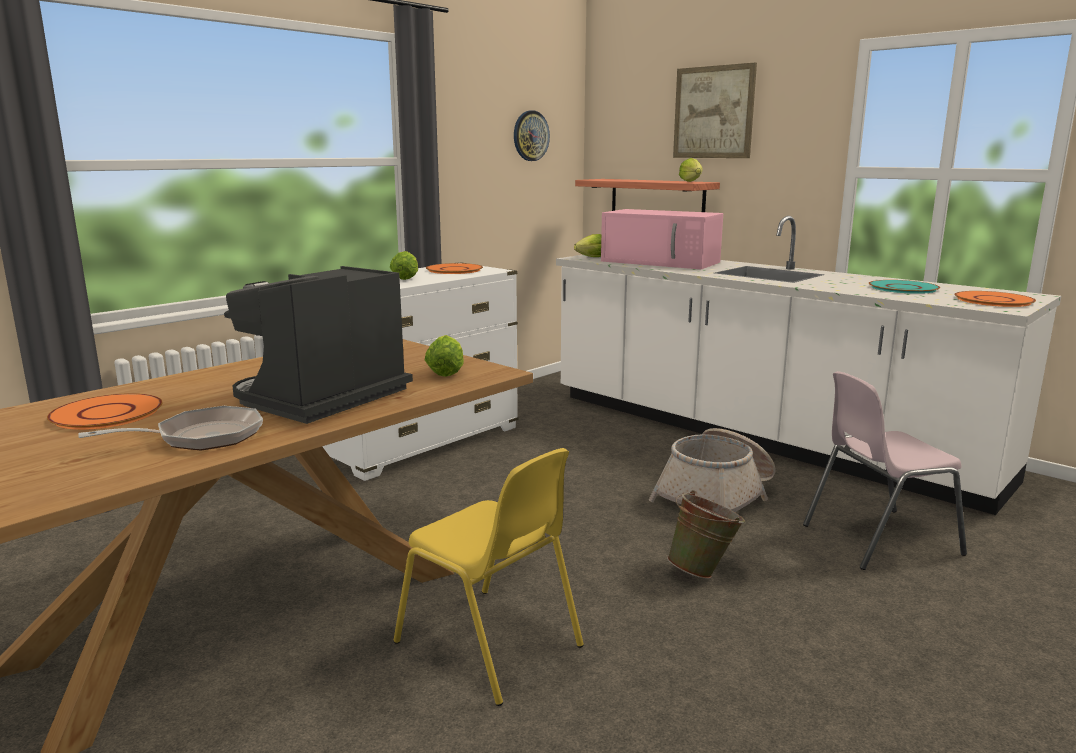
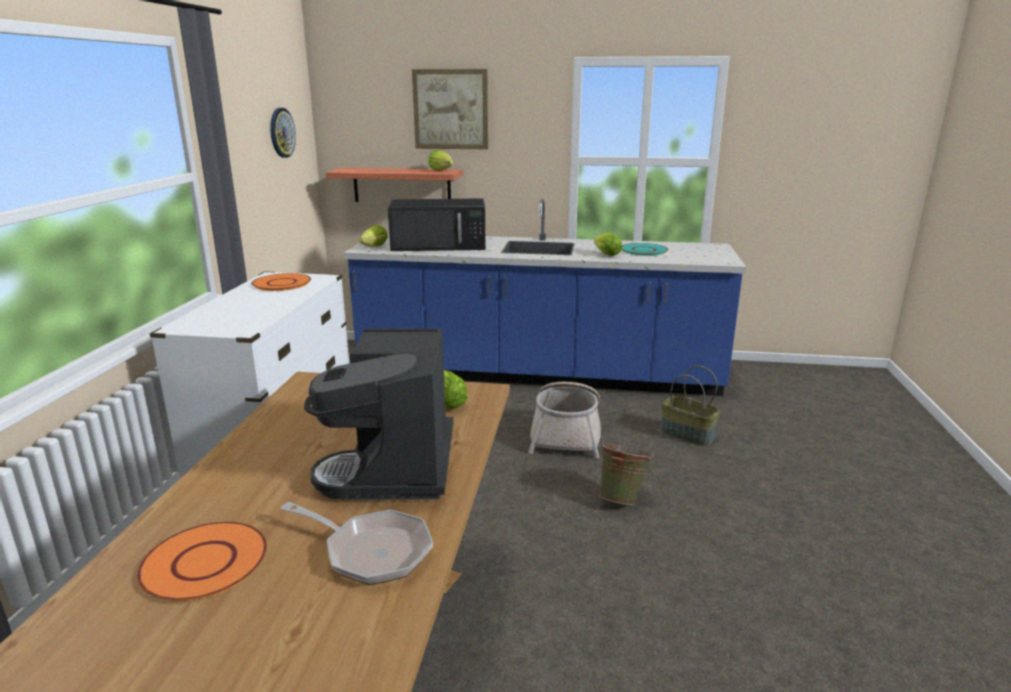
camera: 35 degrees left, 5 degrees up
frying pan [78,406,263,451] -> frying pan turned 90 degrees clockwise [281,502,433,585]
lettuce [390,251,418,280] -> lettuce moved to [594,233,622,256]
yellow chair [393,448,584,706] -> none
white counter [556,216,1061,515] -> blue counter [344,199,746,396]
pink microwave [601,209,723,269] -> black microwave [388,198,486,251]
pink chair [803,371,967,570] -> basket [660,366,720,446]
orange plate [954,291,1036,307] -> none

